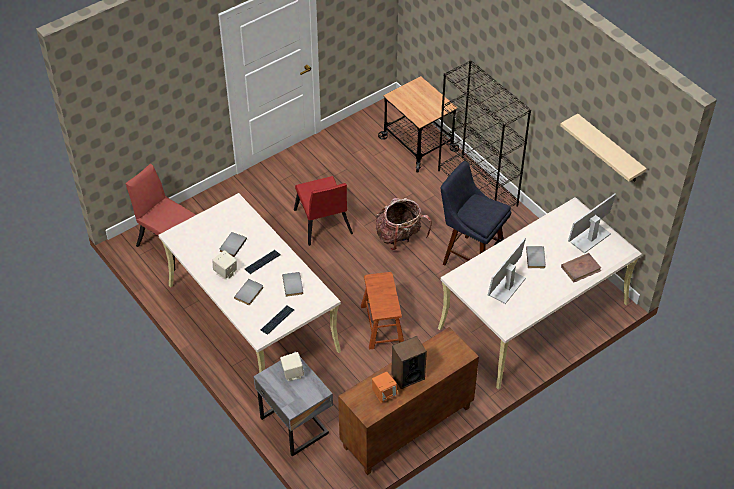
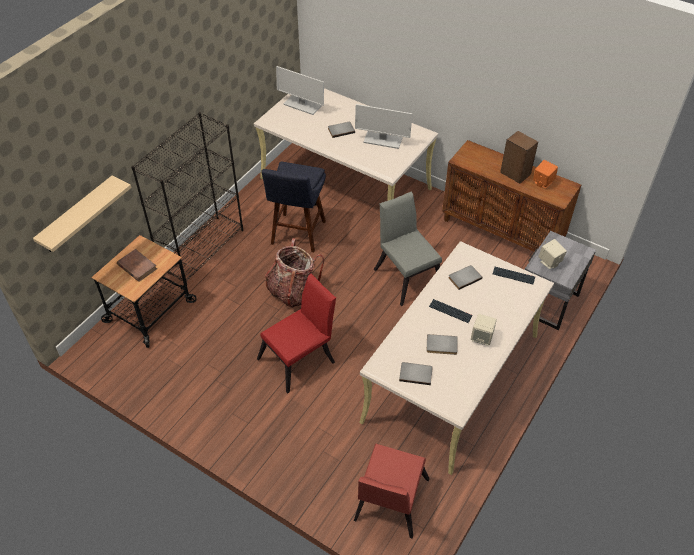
camera: 110 degrees left, 0 degrees up
grey book [234,279,263,305] -> grey book moved to [399,362,433,385]
brown stool [361,272,404,349] -> grey chair [374,192,442,306]
beige shelf [560,114,647,182] -> beige shelf moved to [33,175,132,252]
brown book [561,253,602,282] -> brown book moved to [117,249,157,282]

